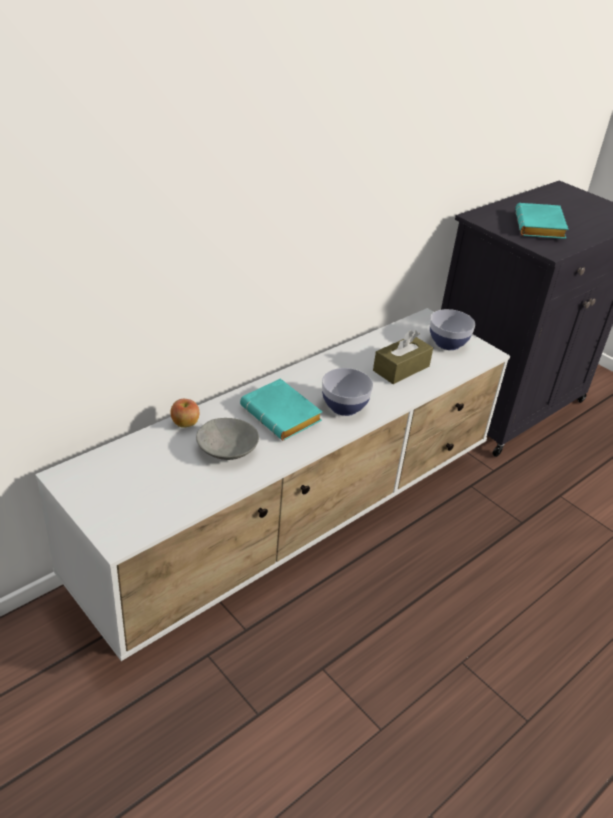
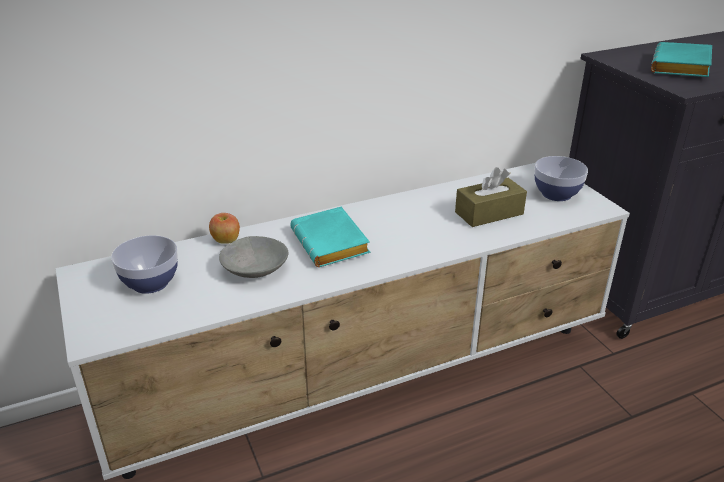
camera: 20 degrees right, 5 degrees down
bowl [322,368,373,416] -> bowl moved to [111,235,178,294]

